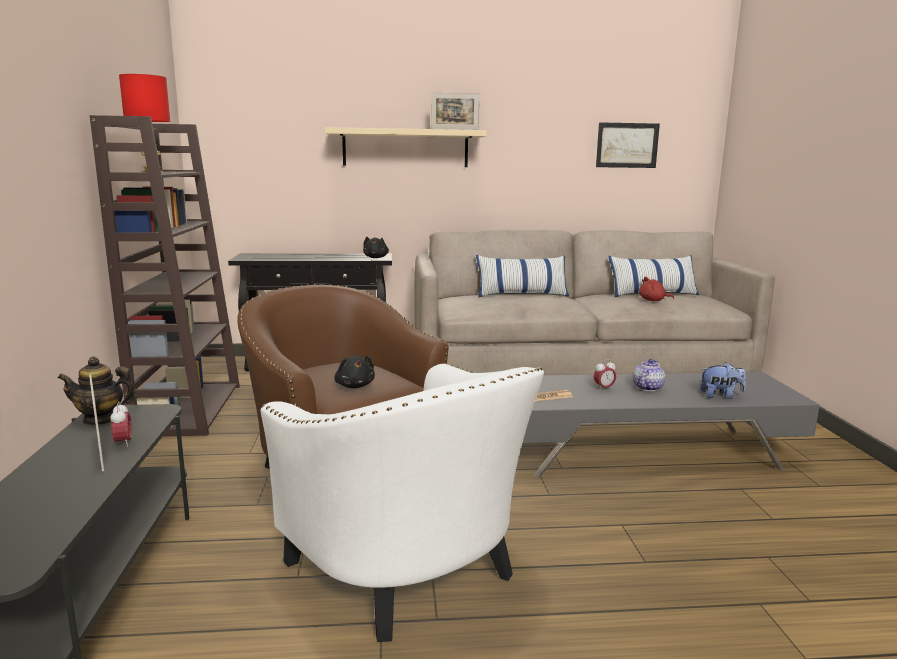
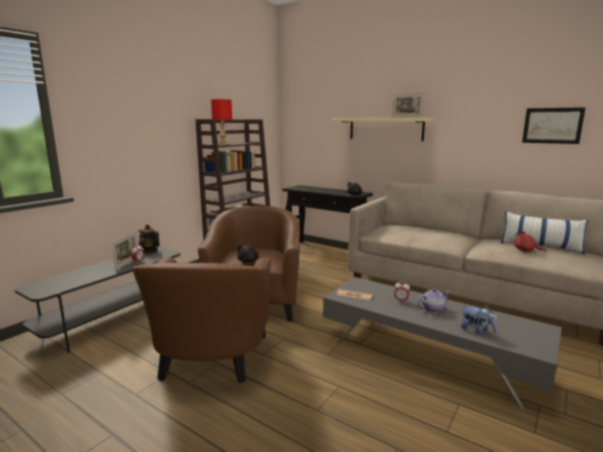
camera: 40 degrees right, 0 degrees up
white armchair [260,363,544,642] -> brown armchair [132,257,271,383]
pillow [476,255,569,297] -> none

